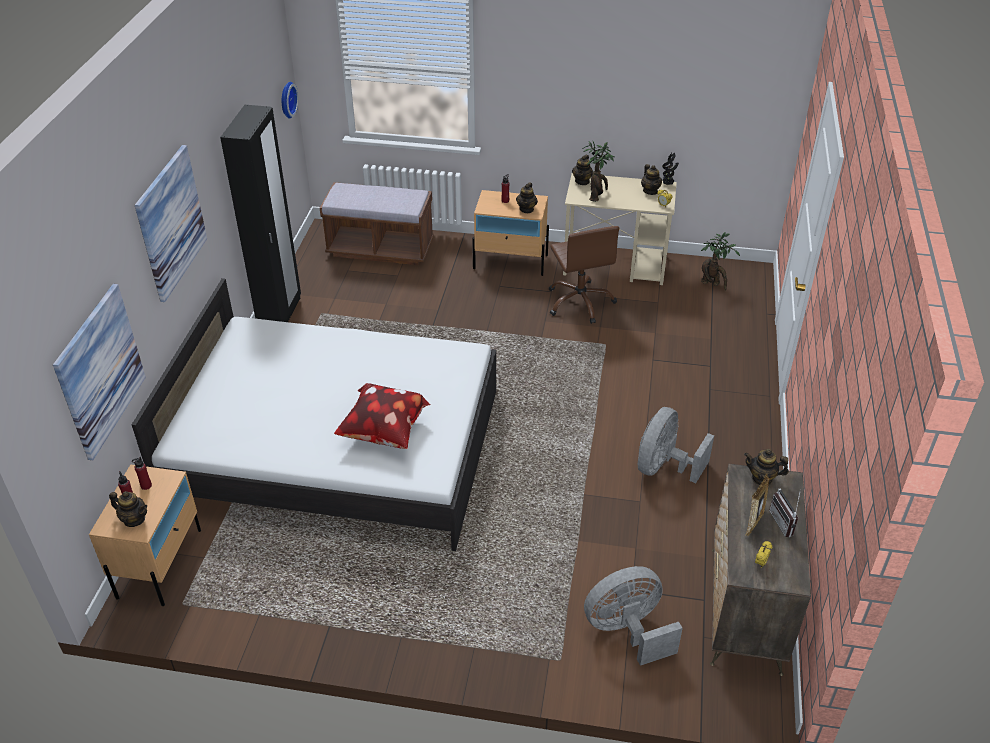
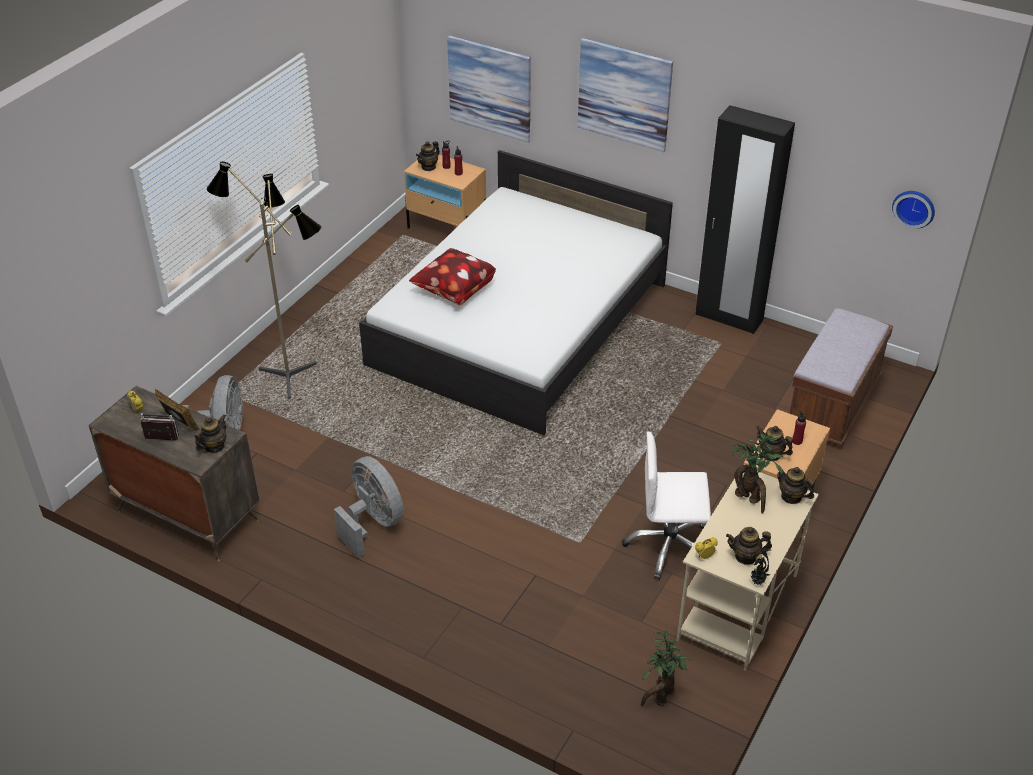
camera: 110 degrees right, 0 degrees up
brown office chair [549,226,619,324] -> white office chair [622,431,711,580]
none -> floor lamp [206,162,322,399]

